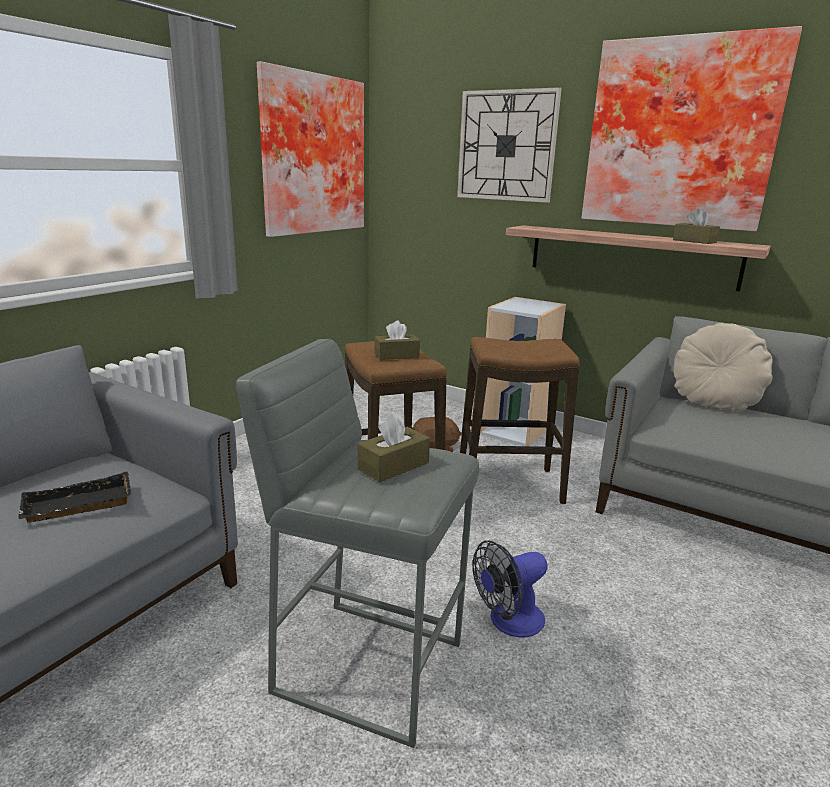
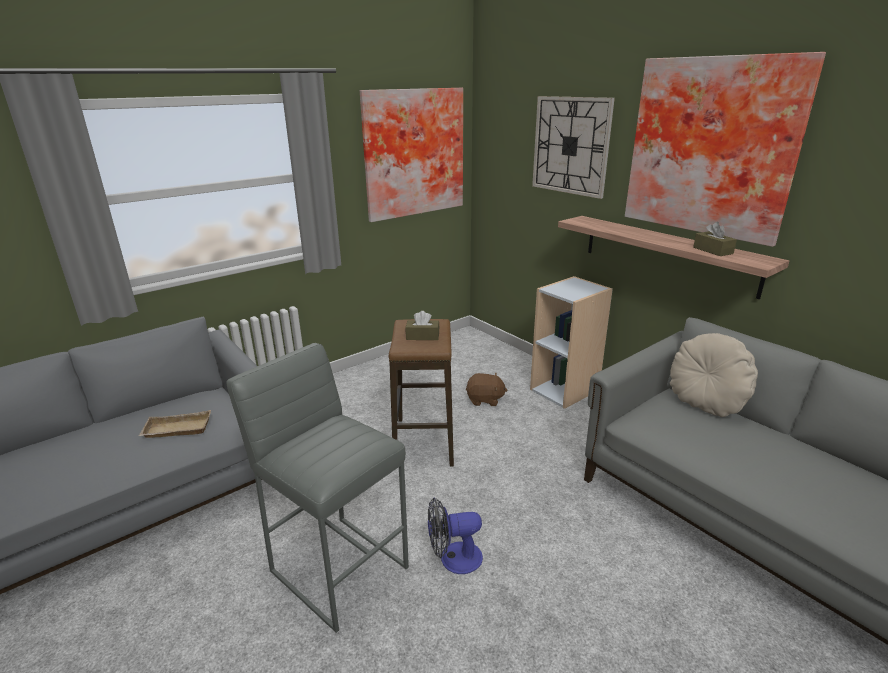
camera: 20 degrees right, 5 degrees up
black tray [18,472,131,523] -> beige tray [139,410,211,438]
brown tissue box [358,413,430,482] -> none
stool [460,337,580,504] -> none

